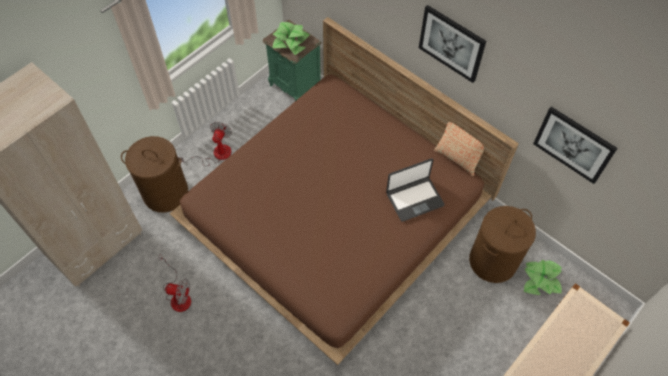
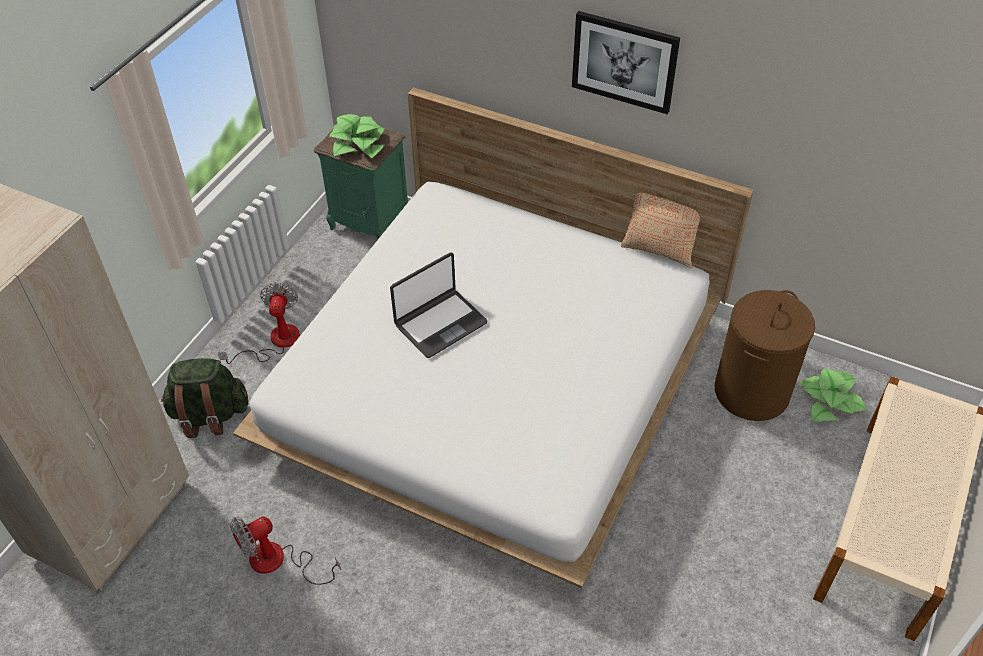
camera: 15 degrees left, 10 degrees down
brown laundry basket [121,136,188,212] -> green backpack [161,358,249,438]
fan [159,254,191,312] -> fan turned 150 degrees clockwise [230,516,341,585]
brown bed [170,17,519,365] -> white bed [233,87,754,588]
laptop [386,159,444,222] -> laptop moved to [390,252,488,358]
picture [533,107,618,184] -> none

